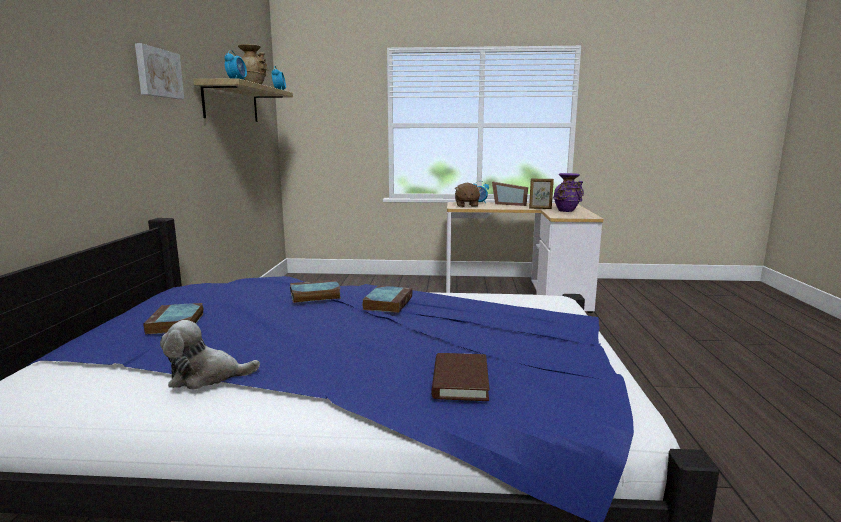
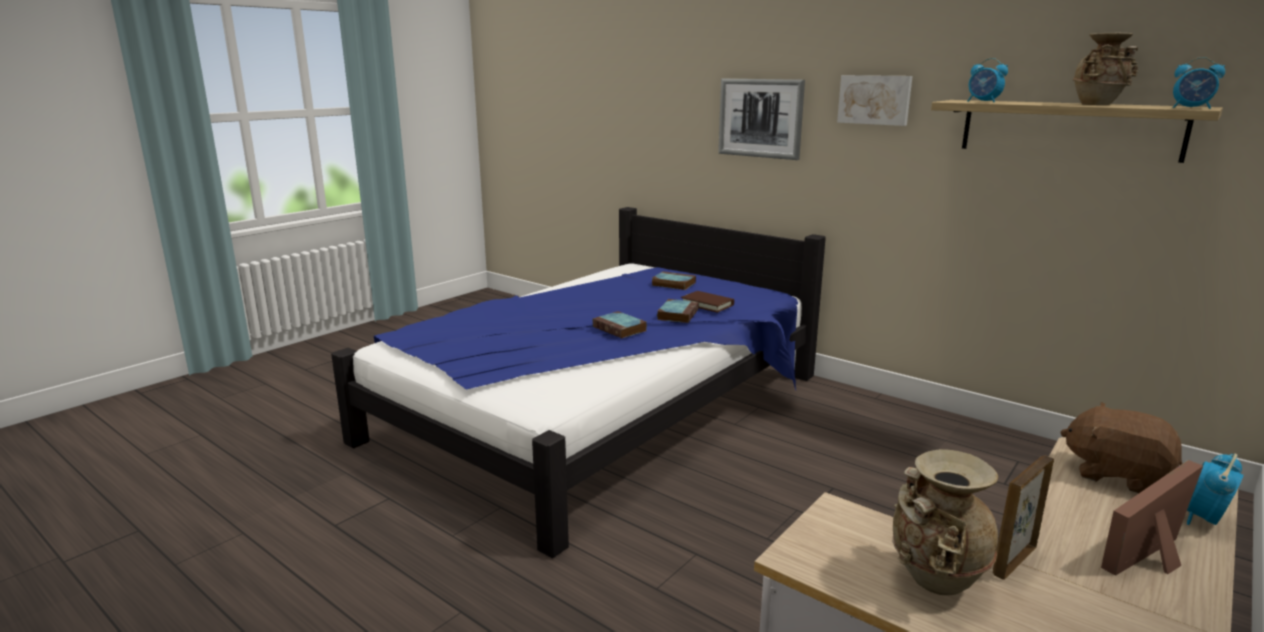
camera: 125 degrees right, 5 degrees up
plush toy [160,320,260,390] -> none
brown book [431,353,490,401] -> brown book moved to [681,291,734,313]
purple vase [553,173,584,212] -> beige vase [892,449,998,595]
none -> picture [718,79,805,160]

